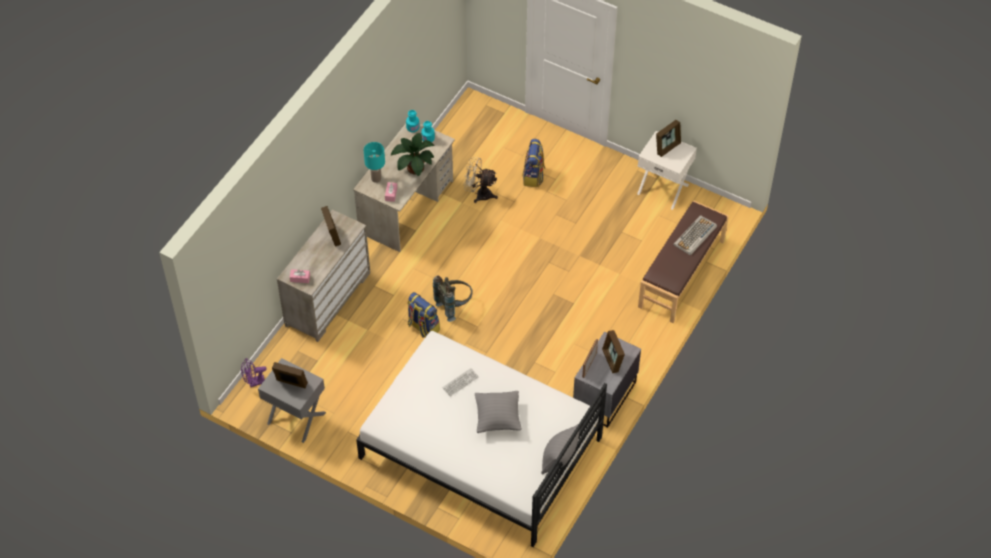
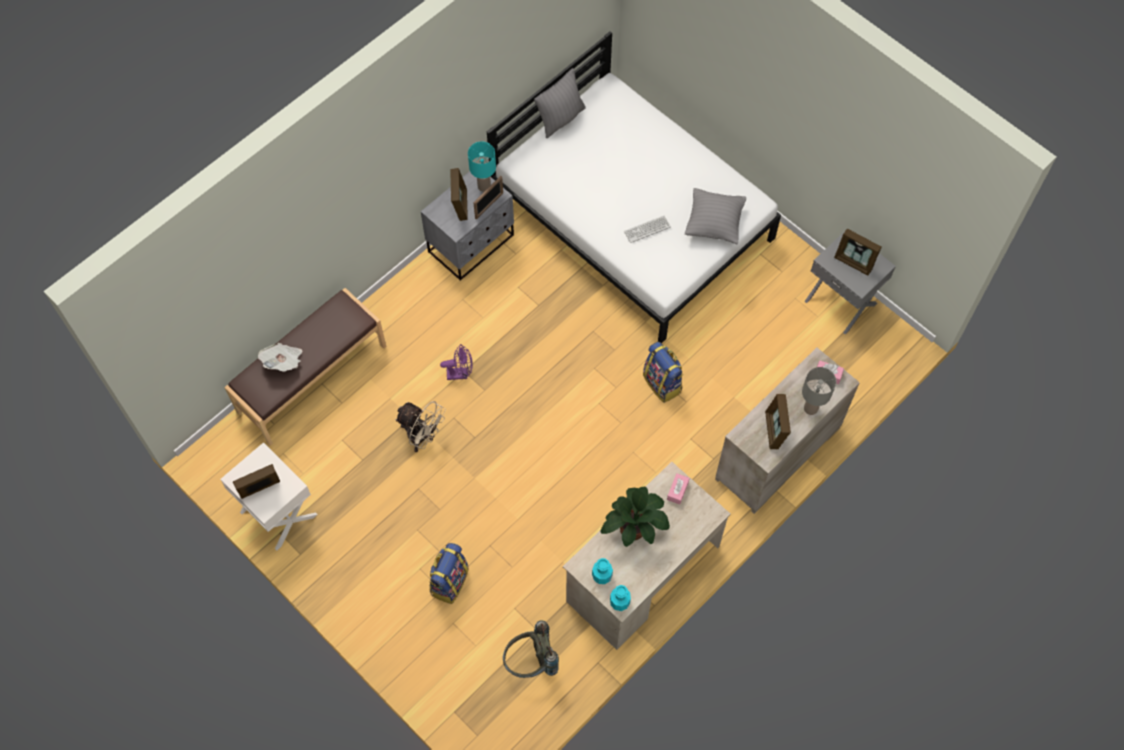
camera: 165 degrees left, 10 degrees up
purple fan [241,358,267,387] -> purple fan moved to [440,344,473,380]
turquoise table lamp [364,142,385,183] -> turquoise table lamp moved to [468,142,496,192]
grey backpack [433,275,473,322] -> grey backpack moved to [503,620,559,678]
beige fan [464,157,498,203] -> beige fan moved to [395,401,446,452]
grey pillow [475,391,522,433] -> grey pillow moved to [685,188,746,244]
keyboard [673,215,717,255] -> newspaper [258,343,303,372]
none -> grey table lamp [802,367,836,415]

